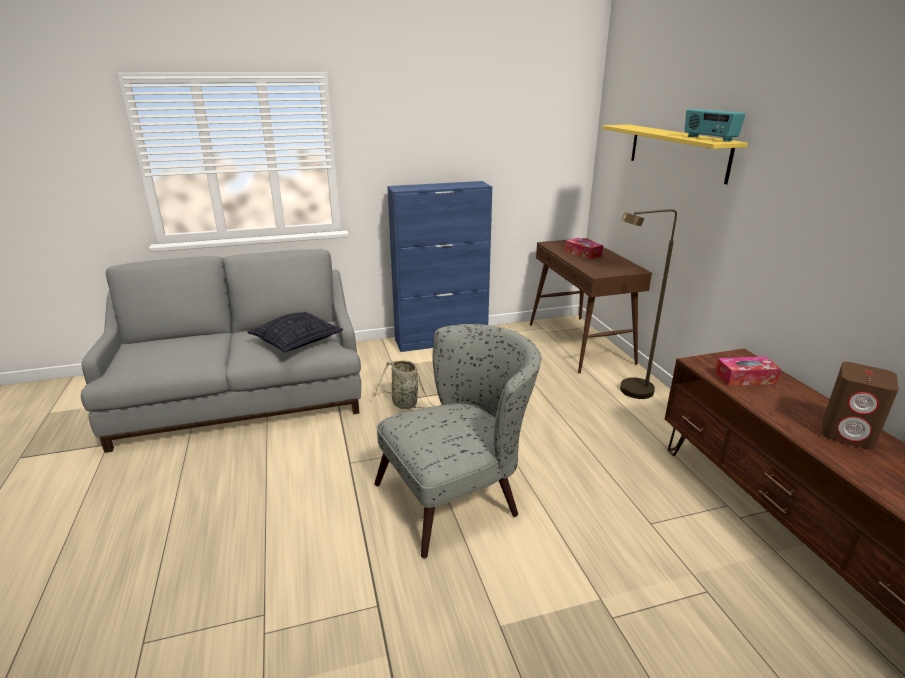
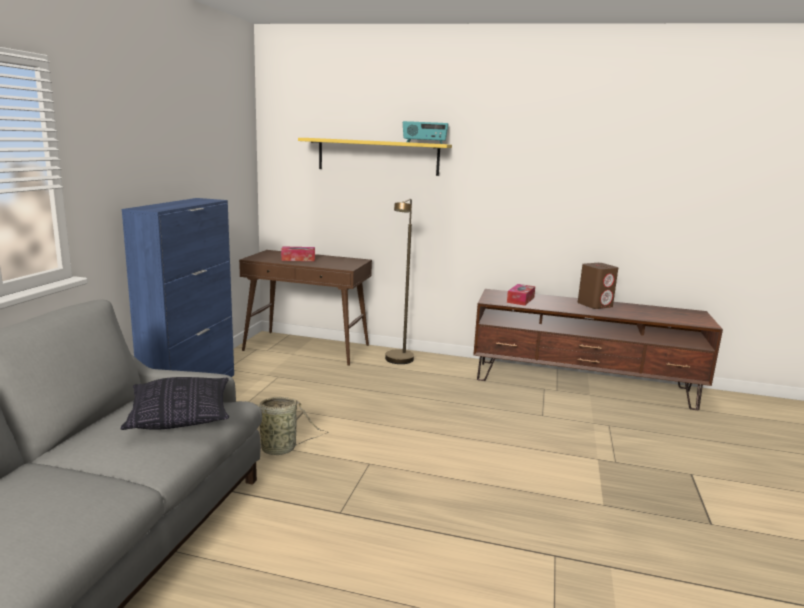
camera: 60 degrees left, 10 degrees down
grey armchair [374,324,542,558] -> none

